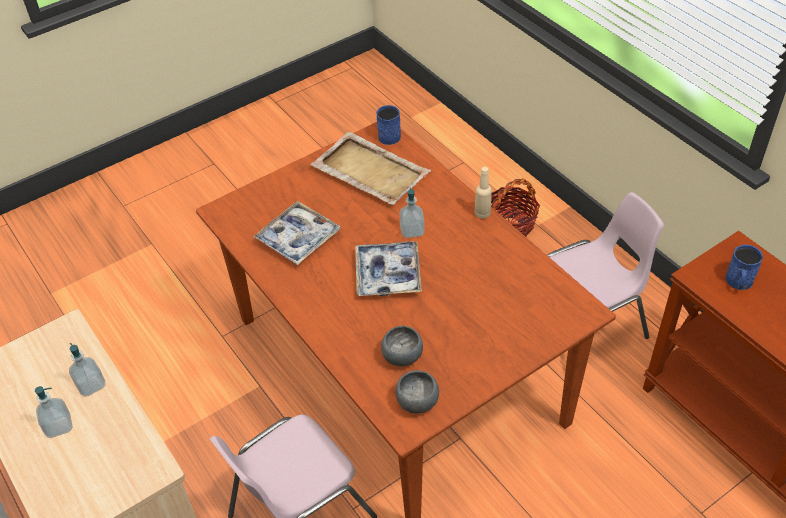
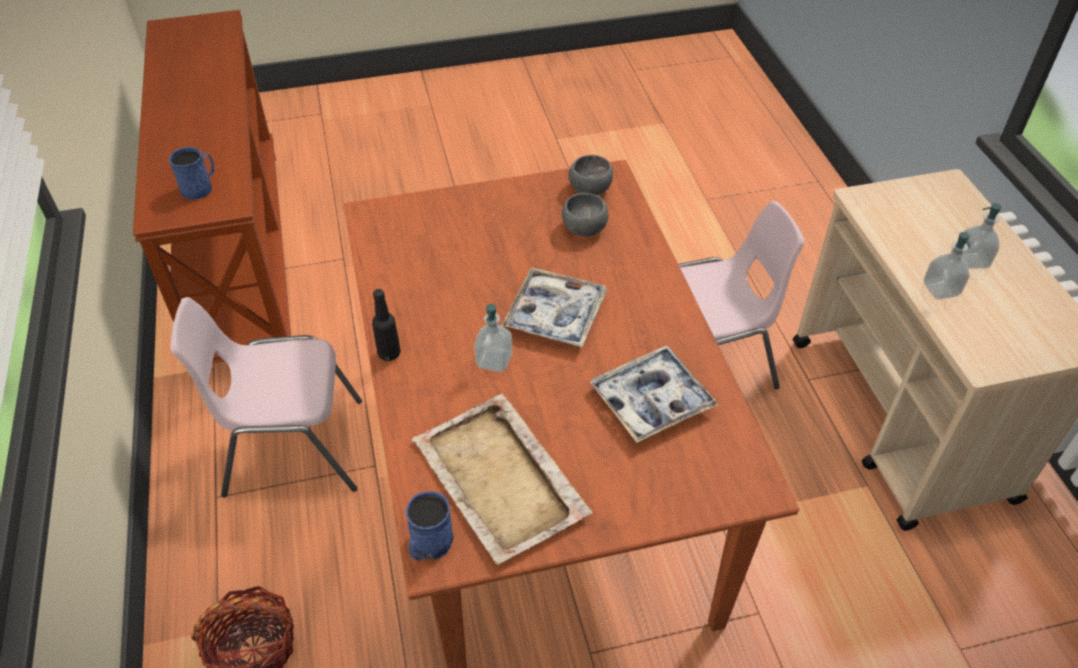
camera: 160 degrees left, 0 degrees up
beige bottle [475,167,492,219] -> black bottle [372,289,401,361]

